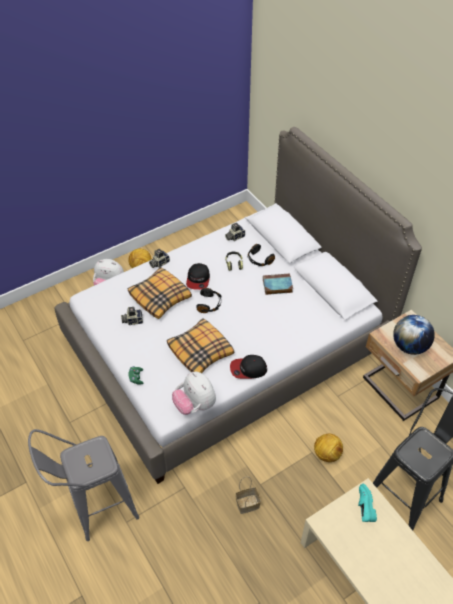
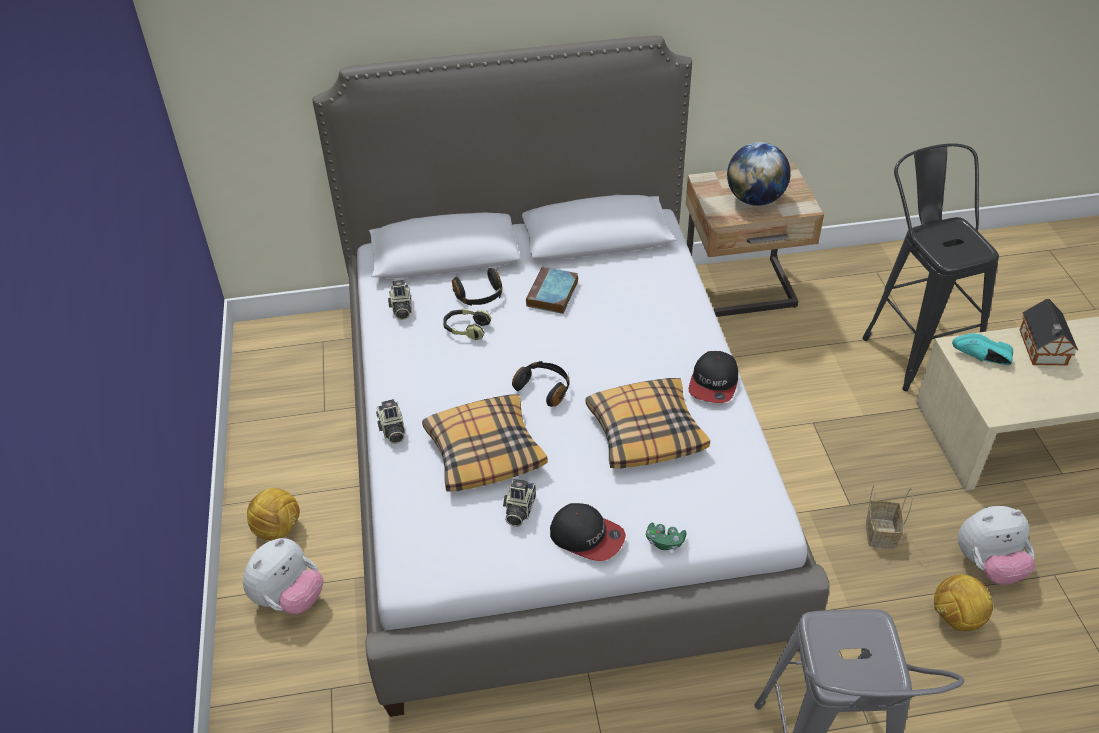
camera: 65 degrees left, 5 degrees down
plush toy [172,372,216,415] -> plush toy moved to [958,506,1035,585]
cap [186,263,210,290] -> cap moved to [550,503,626,561]
football [314,434,343,462] -> football moved to [934,574,993,631]
none -> toy house [1020,299,1078,365]

